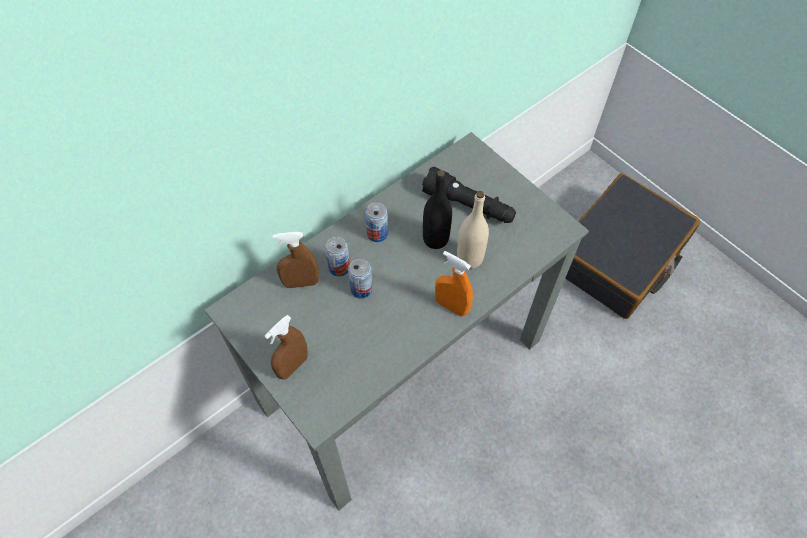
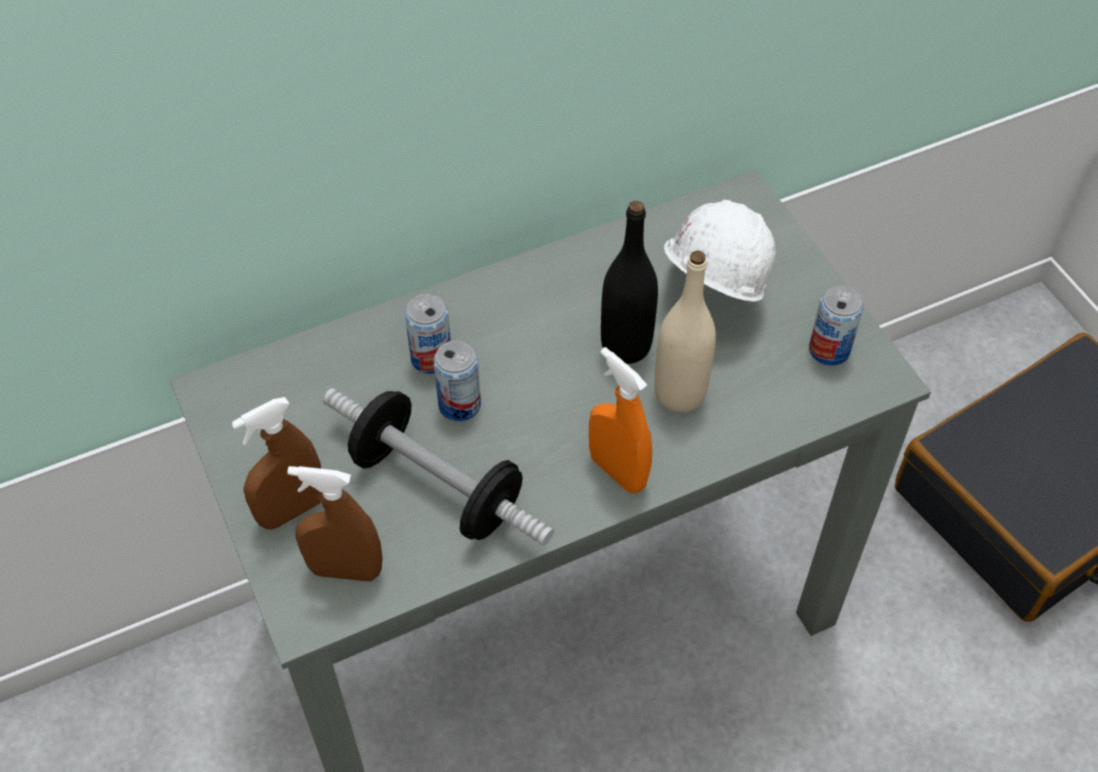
camera: 15 degrees right, 5 degrees down
brown spray bottle [272,232,319,288] -> brown spray bottle moved to [287,466,383,582]
can [365,202,388,242] -> can moved to [809,285,863,366]
black flashlight [422,167,516,223] -> white hard hat [658,199,775,302]
none -> dumbbell [323,388,554,546]

